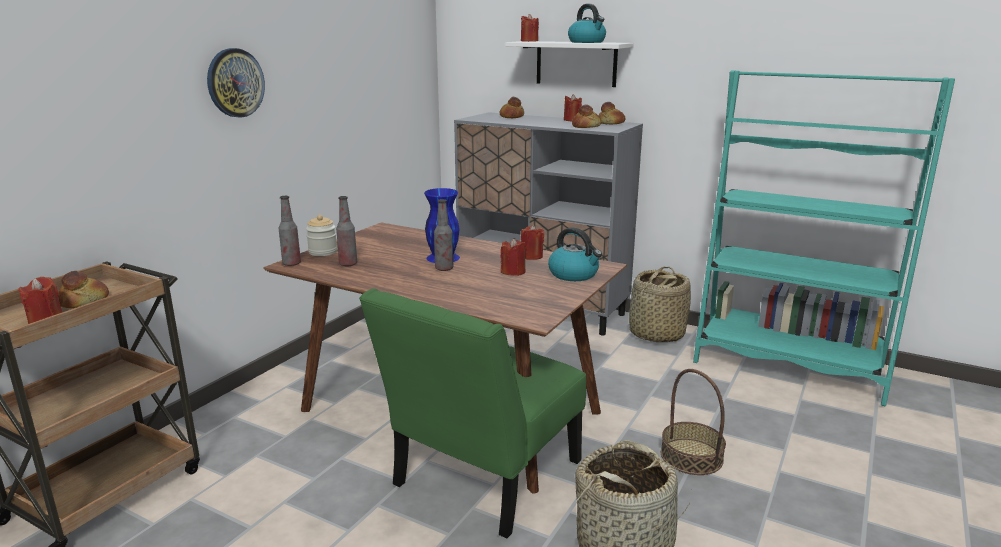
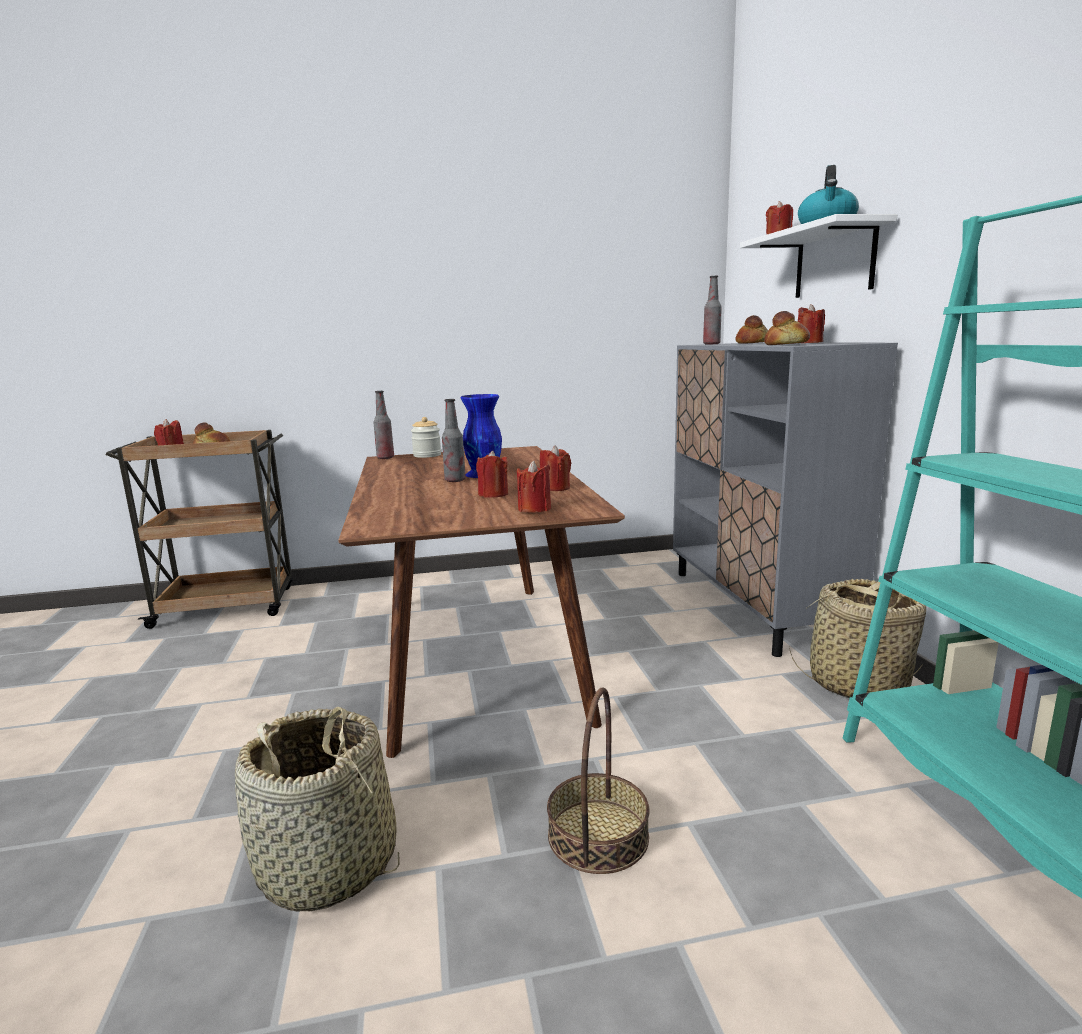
camera: 50 degrees right, 5 degrees down
wall clock [207,48,265,118] -> none
bottle [336,196,357,266] -> bottle moved to [703,276,722,345]
green chair [359,288,586,539] -> none
kettle [548,227,602,281] -> red candle [517,460,551,513]
bread [599,102,625,124] -> none

